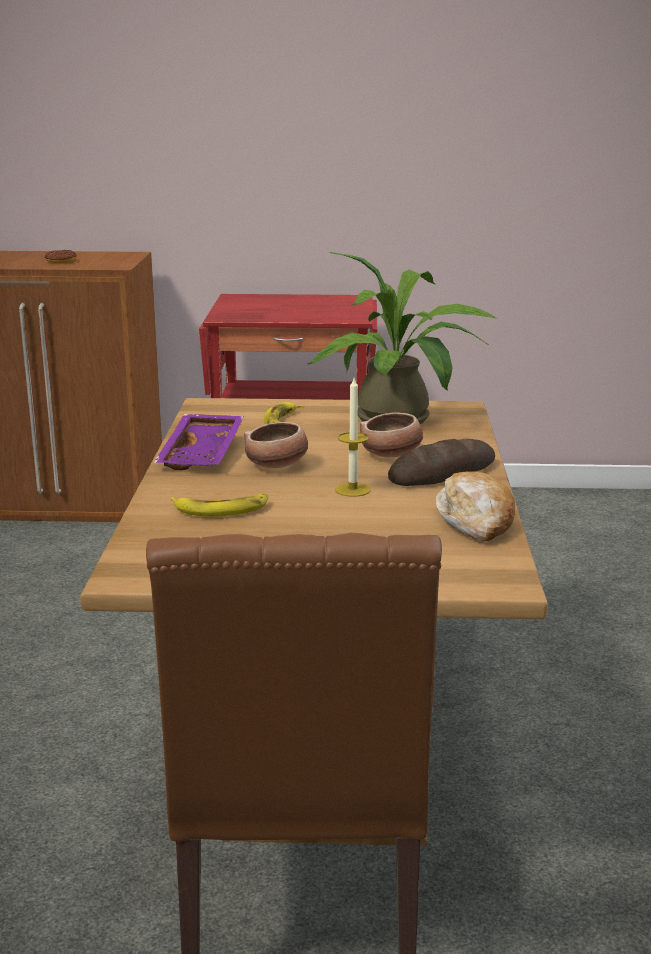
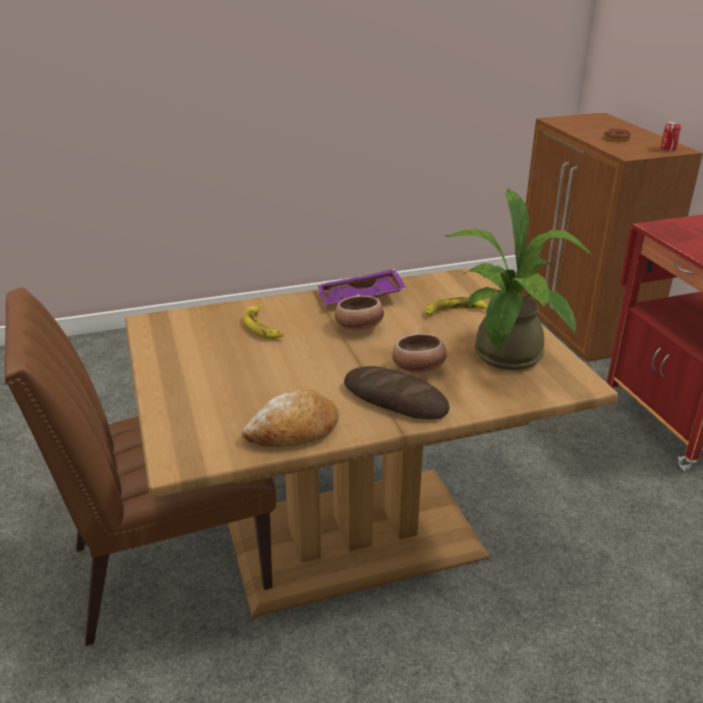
camera: 70 degrees right, 10 degrees up
candle [335,378,371,497] -> none
none -> can [660,121,681,152]

